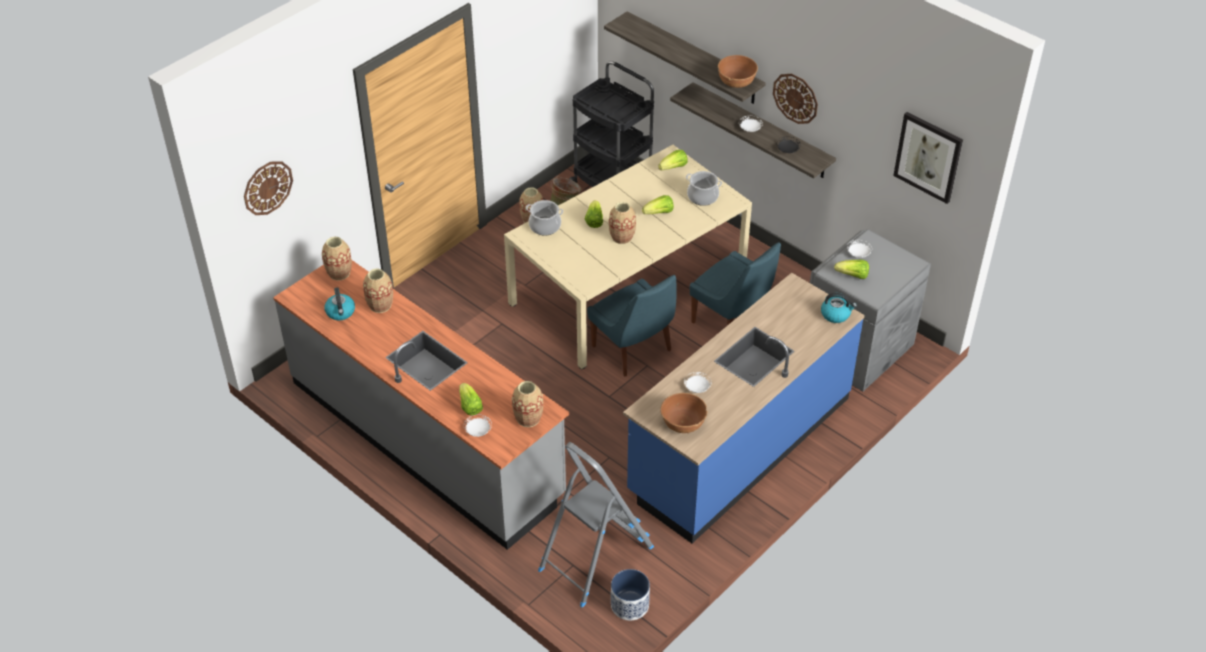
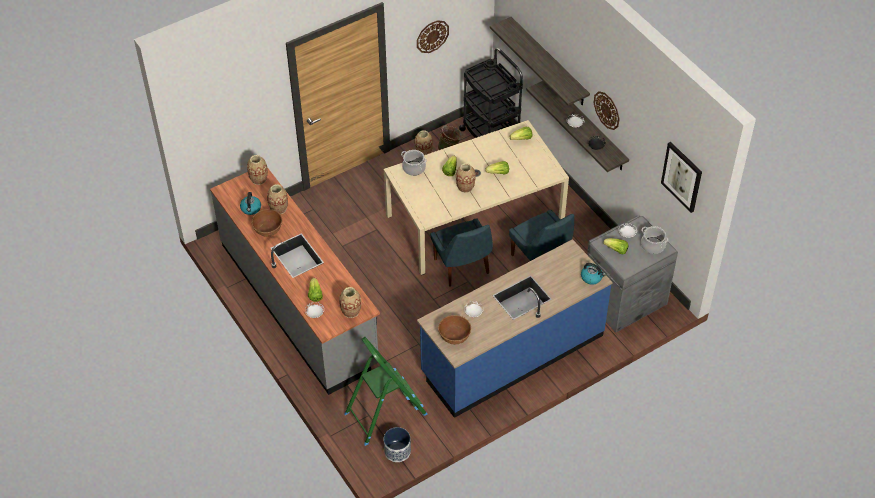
camera: 15 degrees right, 5 degrees up
wall clock [244,161,293,215] -> wall clock moved to [417,20,449,53]
grey step ladder [538,442,654,607] -> green step ladder [344,336,428,446]
cooking pot [686,171,722,206] -> cooking pot moved to [641,226,669,254]
brown bowl [718,55,758,88] -> brown bowl moved to [252,209,282,237]

